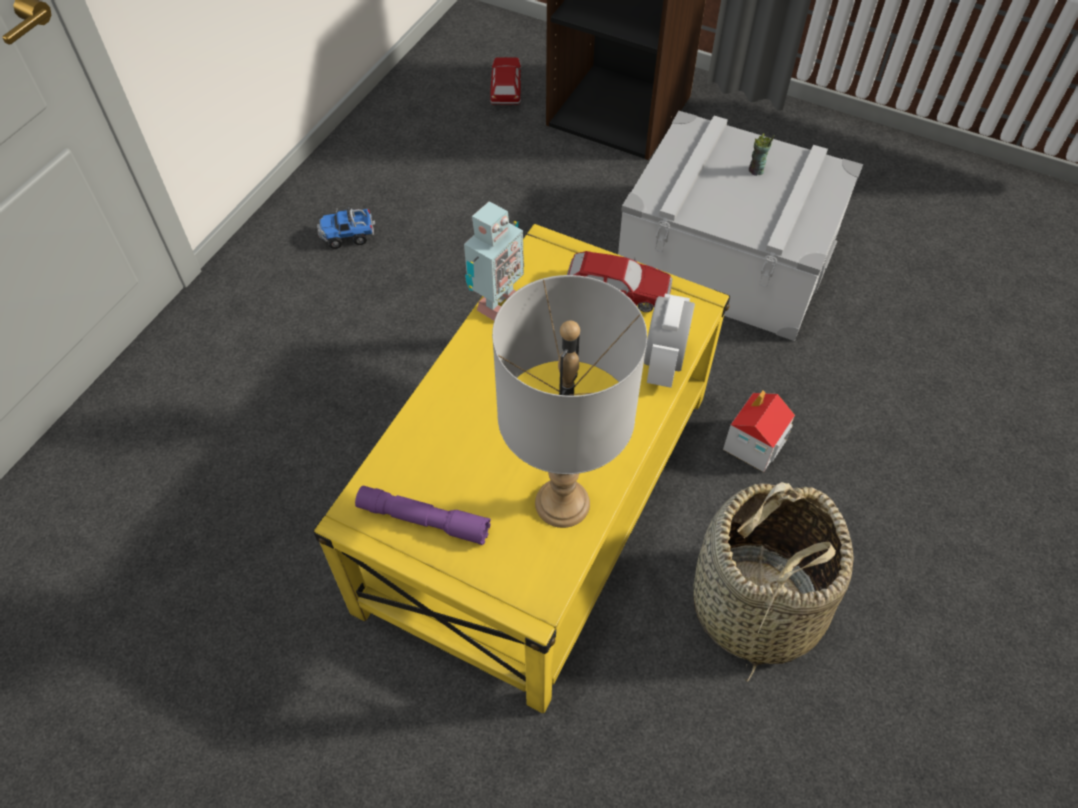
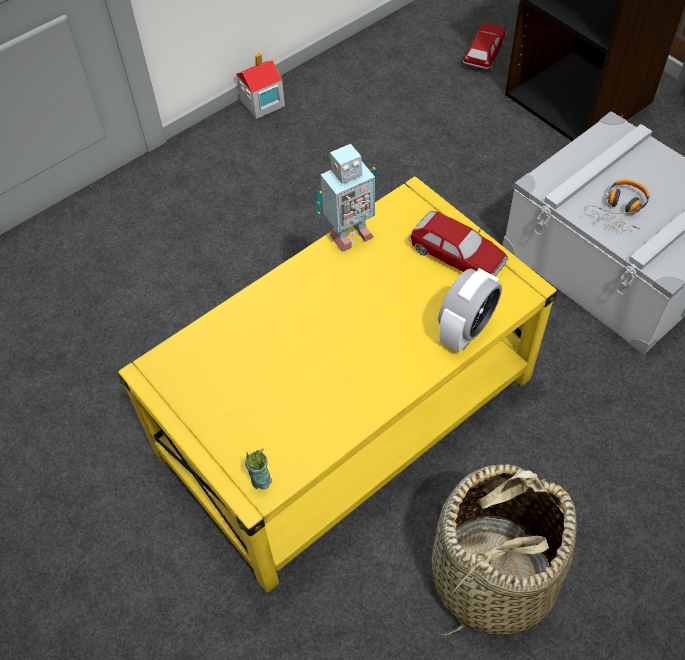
camera: 25 degrees right, 0 degrees up
toy truck [317,207,375,249] -> none
purple flashlight [355,485,491,545] -> none
grey table lamp [492,275,647,528] -> none
toy house [723,390,795,472] -> toy house moved to [236,53,285,119]
cup [749,133,775,176] -> cup moved to [245,448,272,489]
none -> headphones [584,180,650,231]

